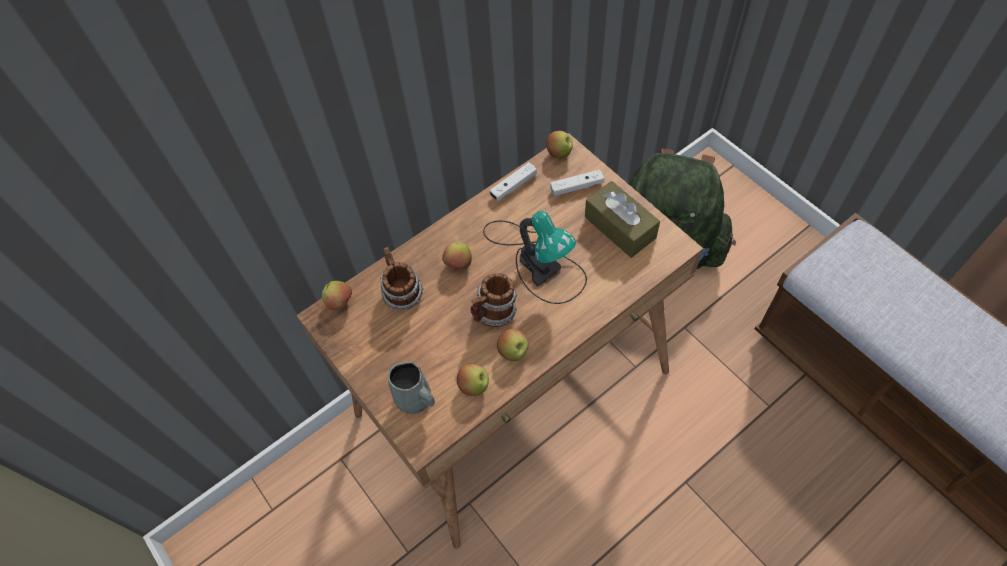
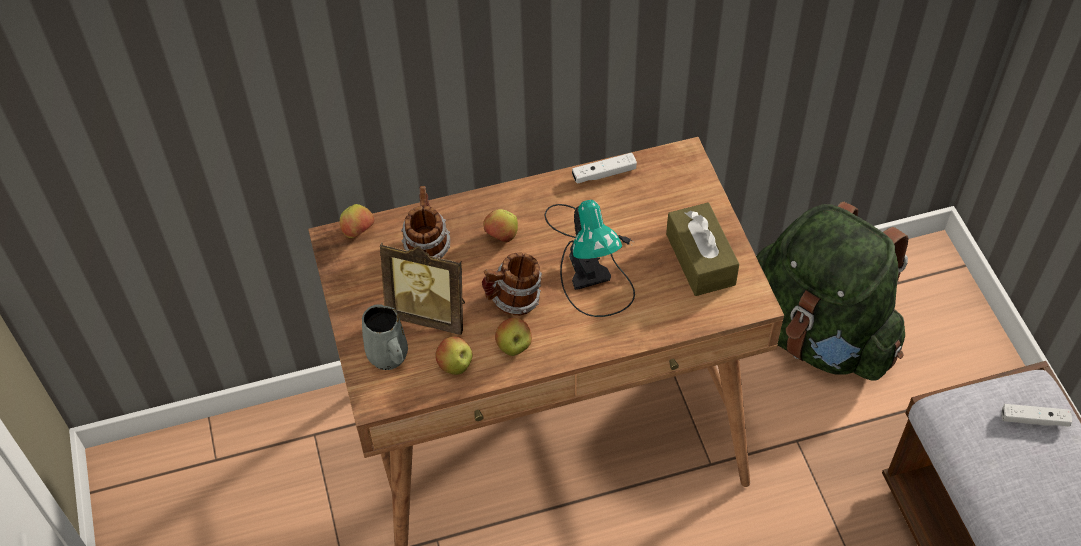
camera: 20 degrees right, 5 degrees down
apple [546,131,573,159] -> none
white game controller [550,170,604,196] -> white game controller moved to [1001,404,1072,427]
none -> picture frame [380,242,465,335]

